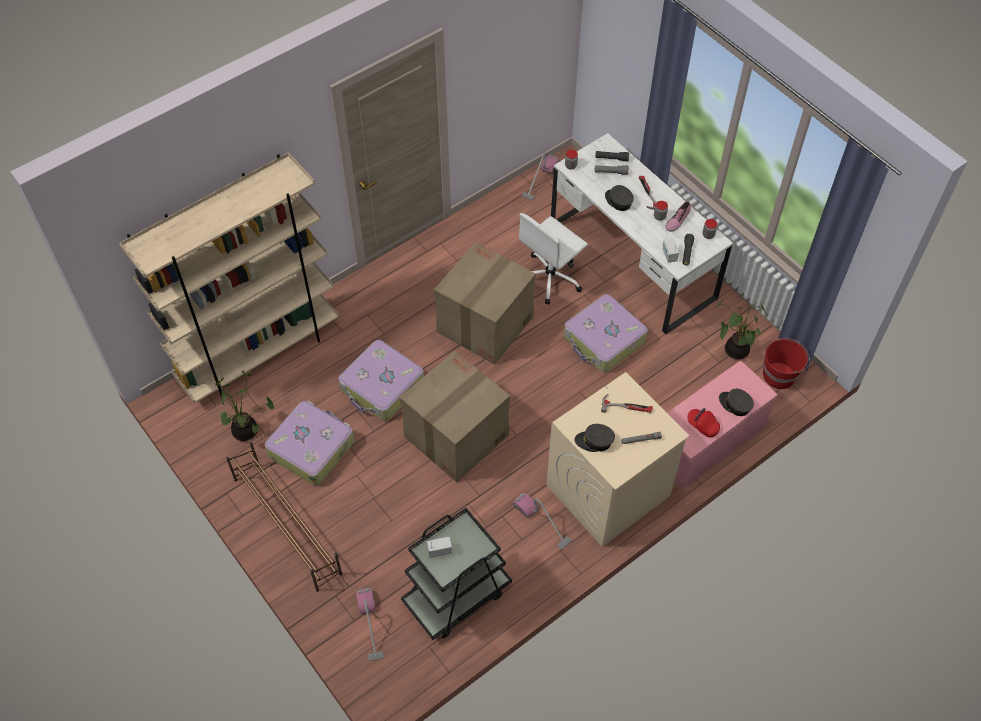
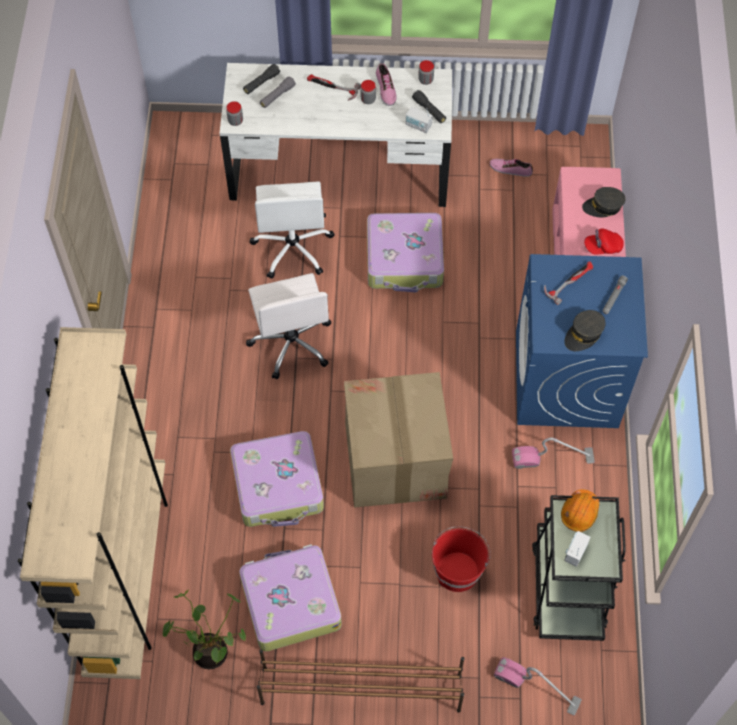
camera: 50 degrees left, 5 degrees up
cardboard box [434,242,536,365] -> white office chair [246,273,331,379]
vacuum cleaner [522,153,560,200] -> none
beige washing machine [547,372,689,547] -> blue washing machine [516,254,648,428]
grey cap [605,185,634,211] -> none
potted plant [716,300,767,360] -> shoe [490,159,533,177]
red bucket [763,338,810,389] -> red bucket moved to [432,526,491,592]
none -> orange hard hat [561,489,599,532]

